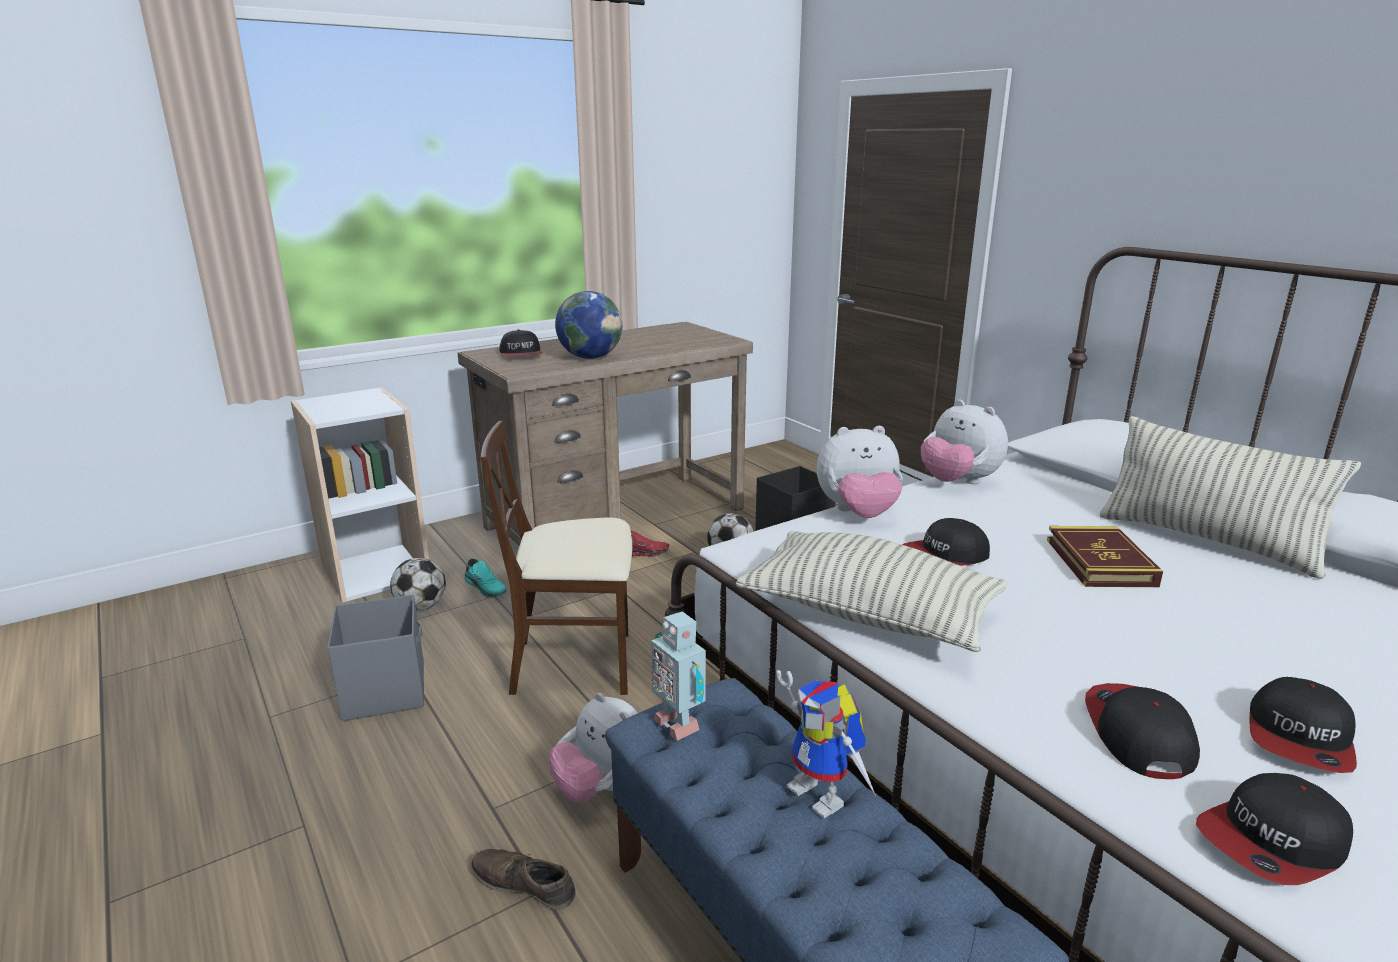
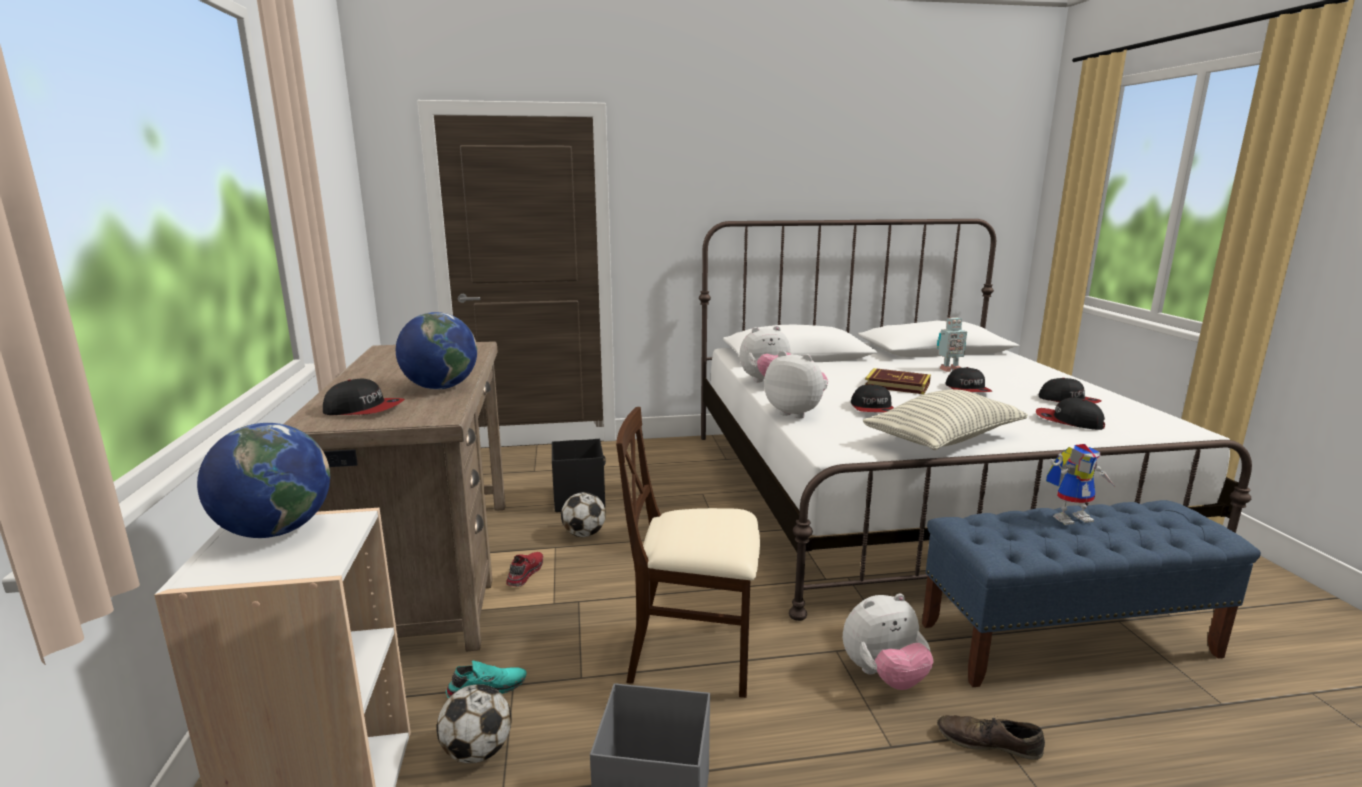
camera: 65 degrees left, 5 degrees down
brown shoe [471,849,576,910] -> brown shoe turned 60 degrees clockwise [937,715,1045,760]
beige chair [481,421,632,695] -> beige chair turned 75 degrees clockwise [616,407,760,698]
toy robot [651,611,706,741] -> toy robot moved to [937,317,967,372]
plush toy [817,426,903,518] -> plush toy turned 75 degrees counterclockwise [764,351,828,418]
pillow [1100,416,1361,579] -> none
cap [1196,773,1353,885] -> cap moved to [945,367,992,392]
none -> globe [197,423,330,538]

